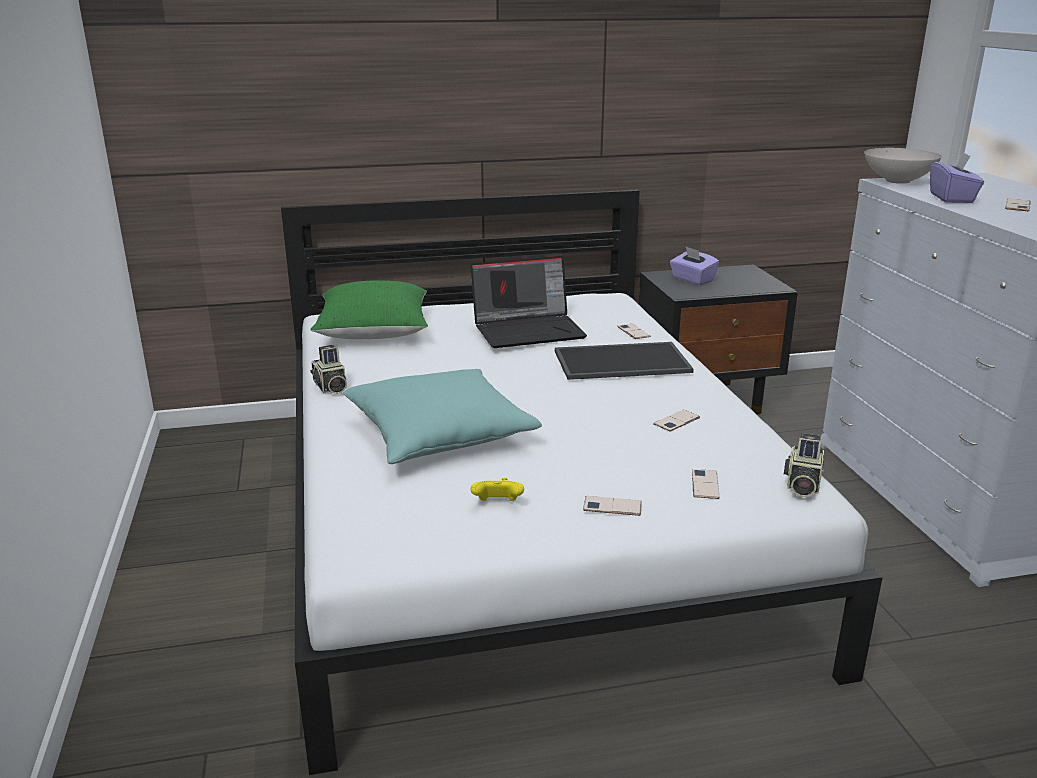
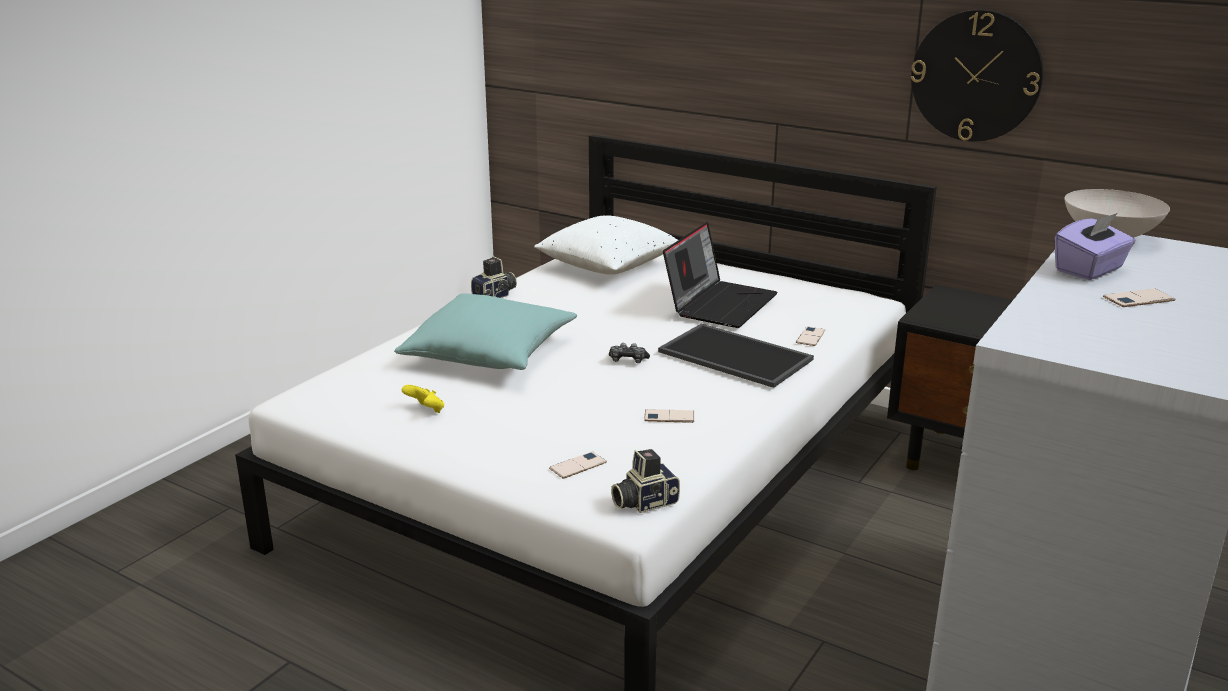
camera: 45 degrees right, 0 degrees up
camera [310,345,347,394] -> camera turned 150 degrees counterclockwise [471,256,517,298]
green pillow [311,280,428,339] -> white pillow [534,215,678,275]
laptop [470,256,587,348] -> laptop turned 90 degrees counterclockwise [663,222,778,328]
phone [583,496,642,516] -> none
purple tissue box [670,247,719,285] -> none
none -> game controller [609,343,650,363]
none -> wall clock [911,10,1043,141]

